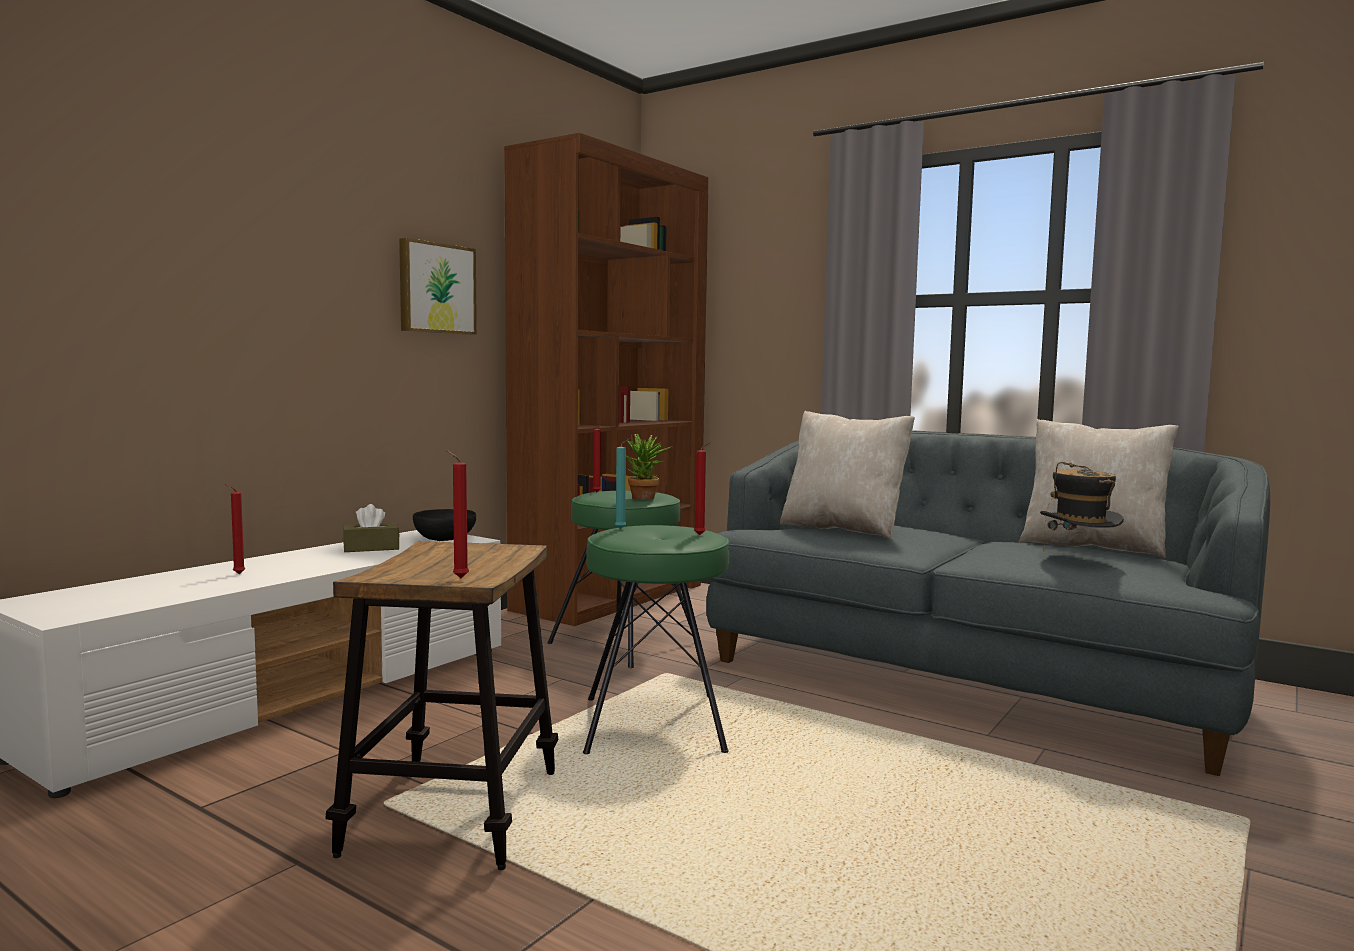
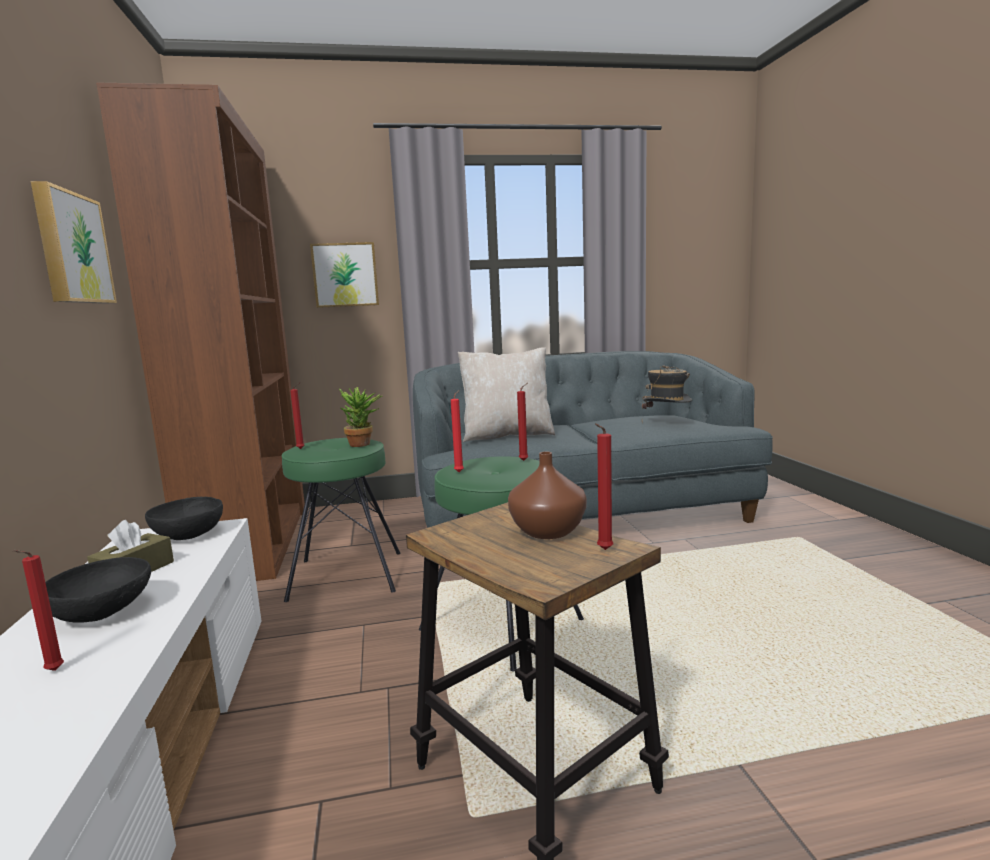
camera: 45 degrees left, 5 degrees up
turquoise candle [615,438,631,529] -> red candle [451,390,464,472]
beige pillow [1019,419,1179,558] -> none
none -> black bowl [45,557,151,623]
none -> picture [310,242,379,308]
none -> brown vase [508,452,587,539]

